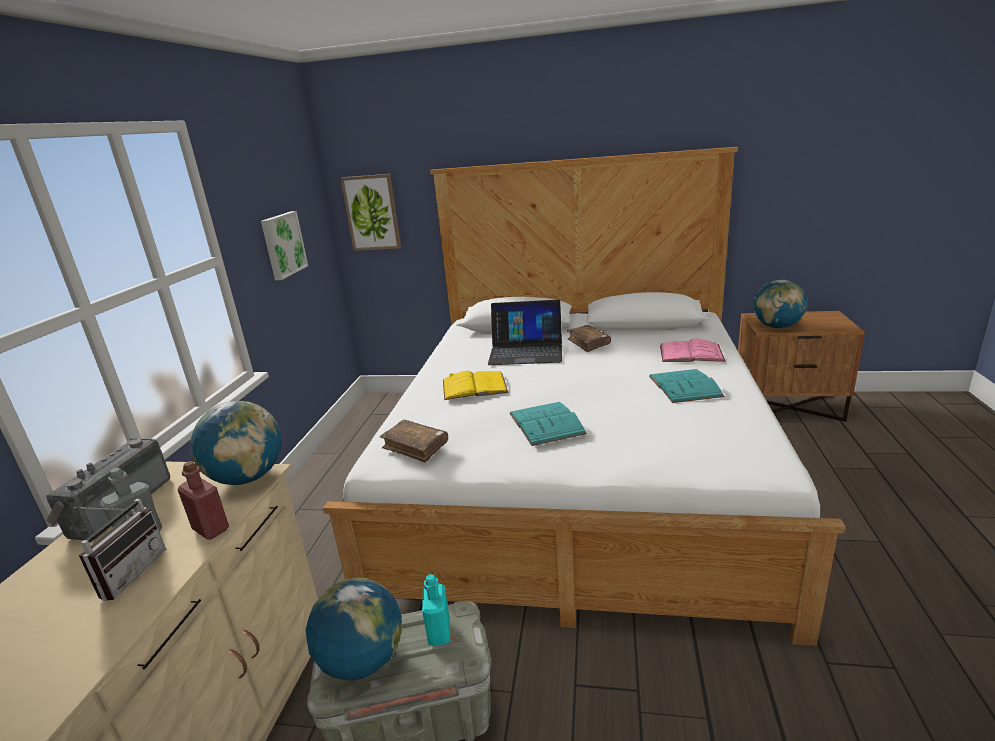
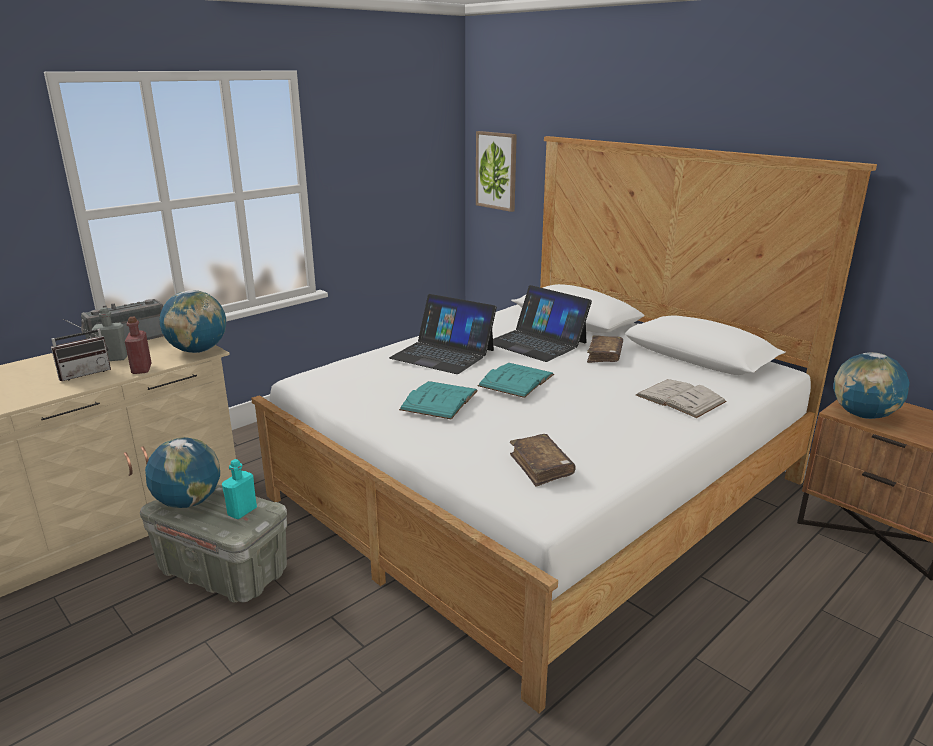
camera: 35 degrees right, 0 degrees up
picture [261,211,308,280] -> none
brown book [380,420,448,463] -> brown book moved to [510,434,576,486]
yellow book [443,371,508,400] -> laptop [389,294,497,374]
turquoise book [649,369,725,403] -> turquoise book moved to [478,363,554,398]
pink book [660,338,726,362] -> white book [636,379,727,418]

